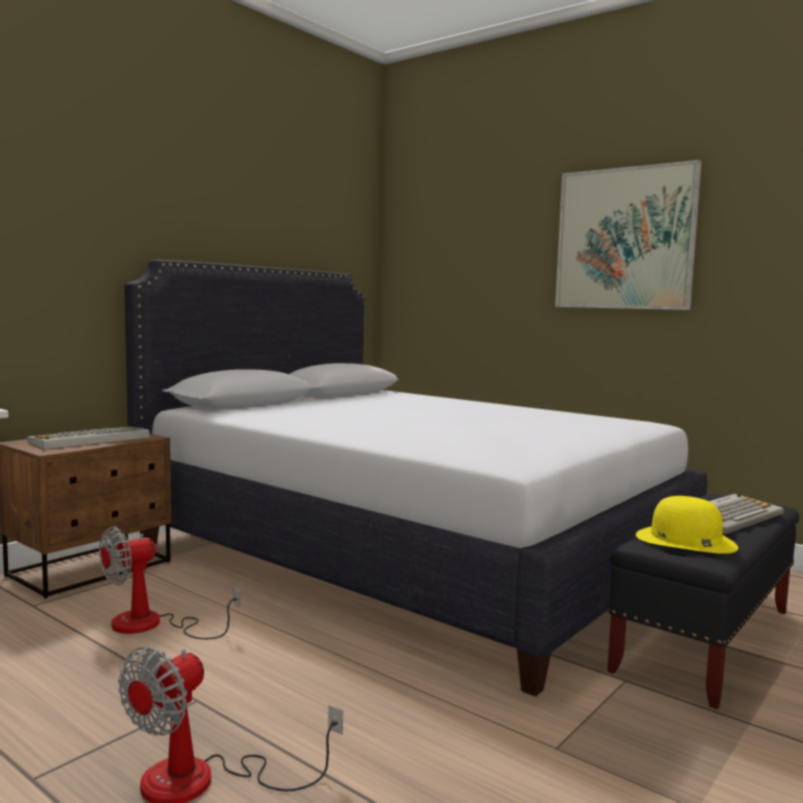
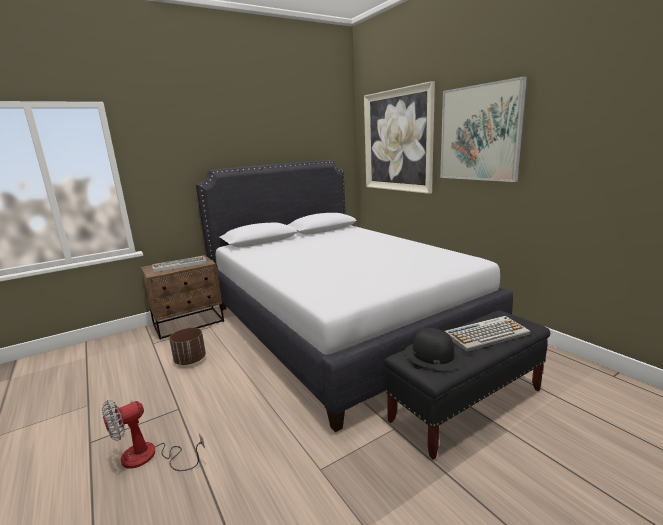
camera: 20 degrees right, 10 degrees up
fan [99,527,240,639] -> brown planter [169,328,206,365]
yellow hat [636,496,738,554] -> black hat [404,328,464,371]
none -> picture [364,81,435,194]

